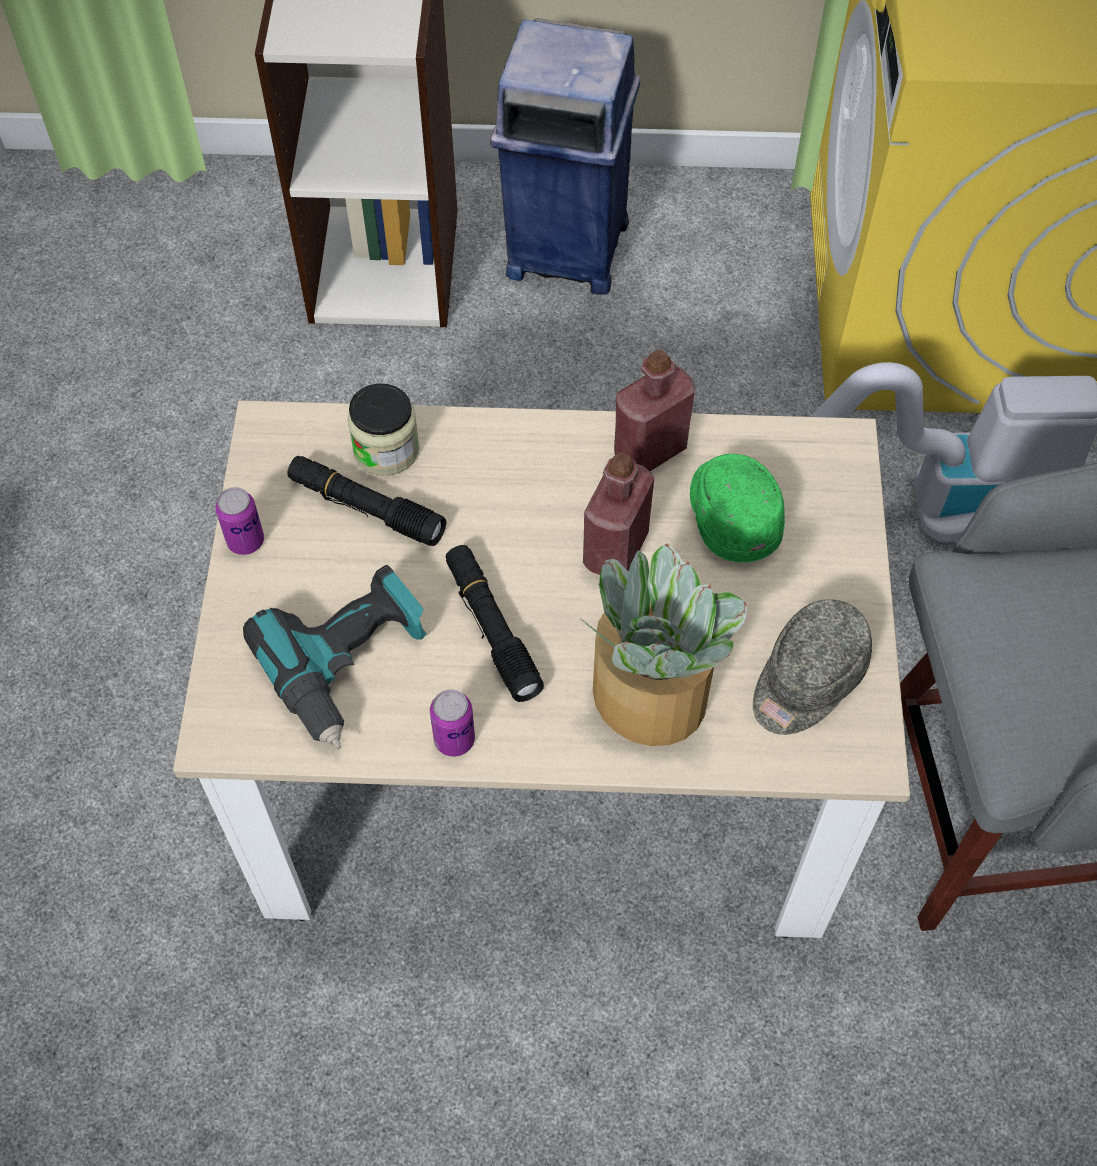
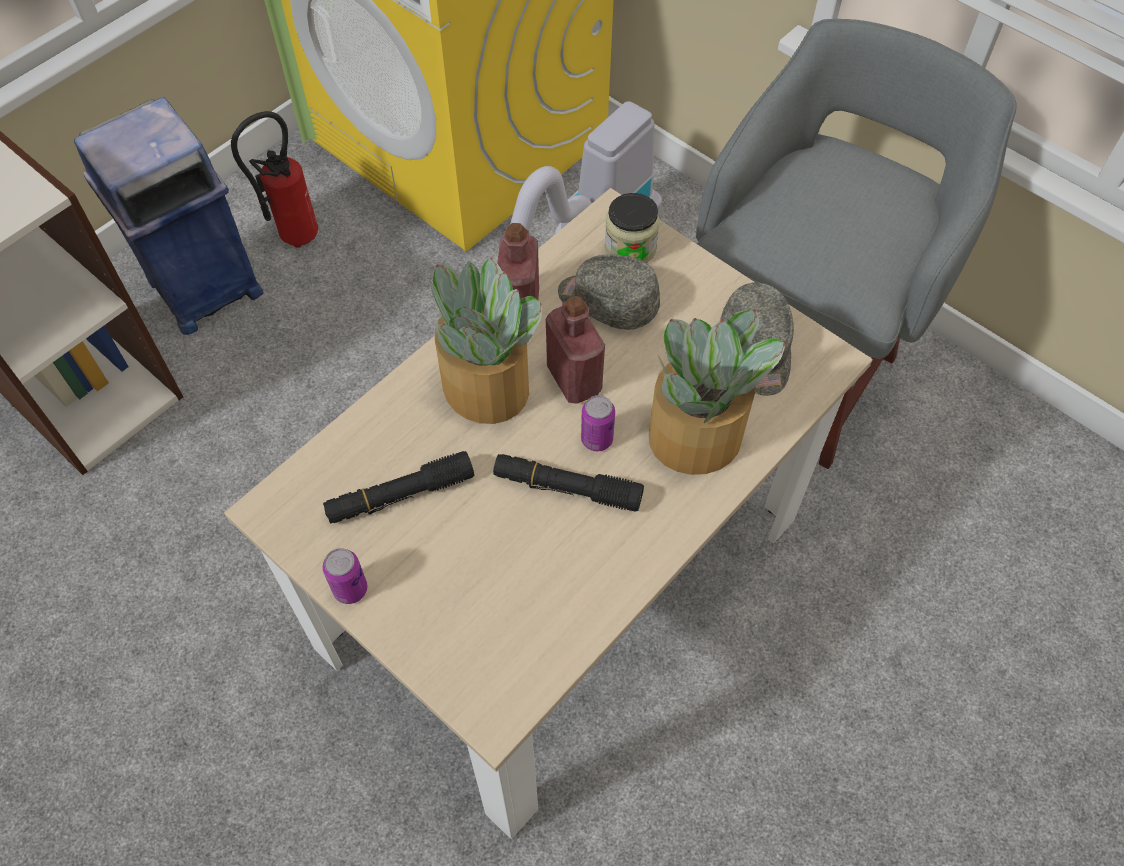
camera: 50 degrees left, 0 degrees up
power drill [243,565,427,749] -> none
jar [348,384,420,476] -> jar moved to [604,193,660,263]
can [430,689,475,757] -> can moved to [581,395,615,451]
green cap [690,454,785,563] -> grey cap [558,254,660,330]
none -> fire extinguisher [231,111,318,248]
none -> potted plant [422,257,542,424]

